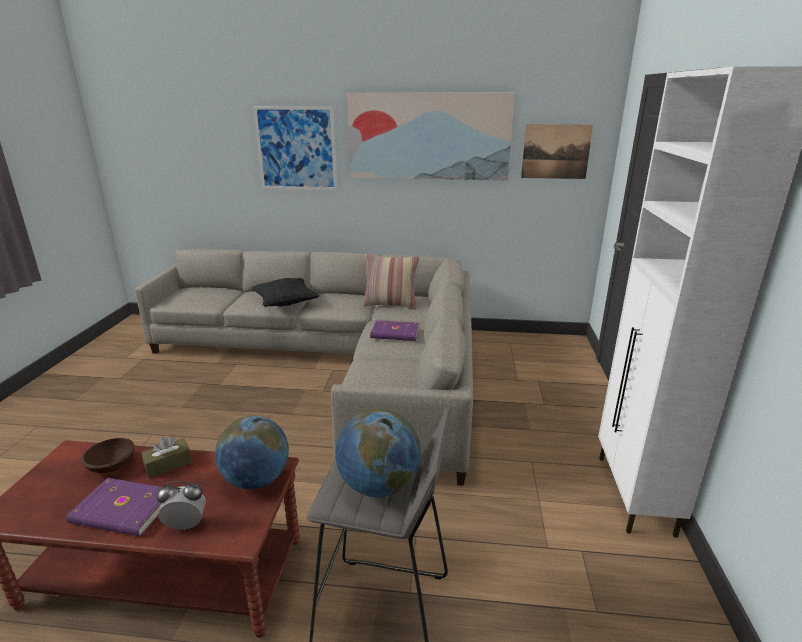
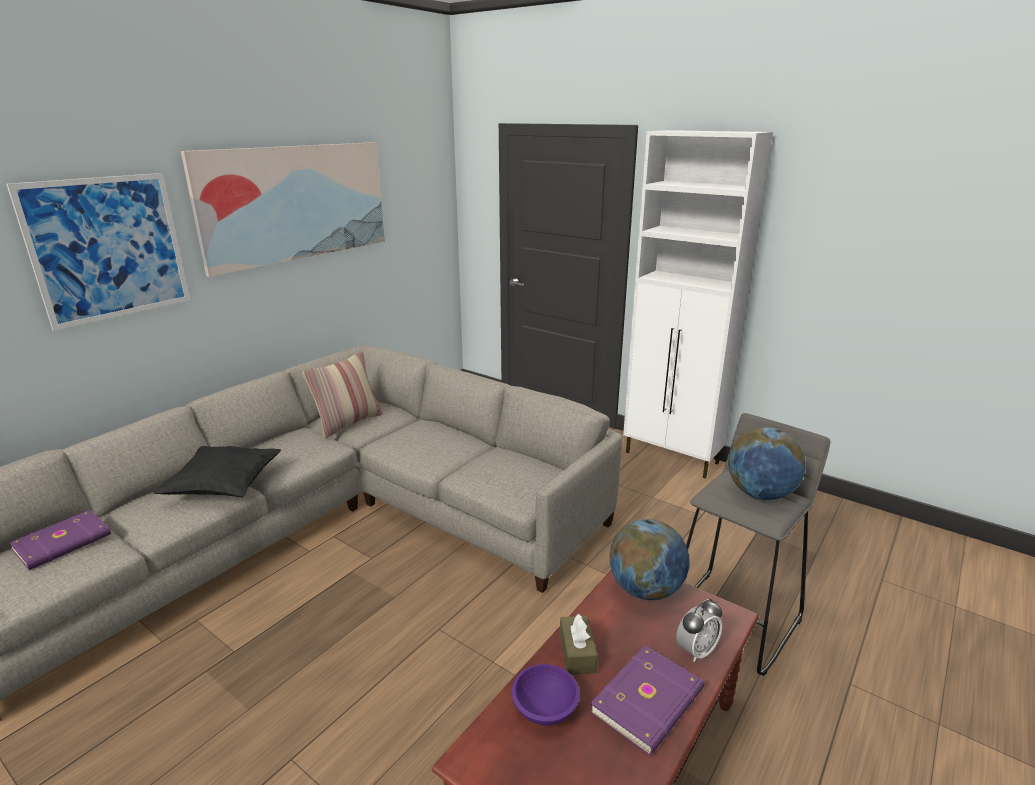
camera: 60 degrees left, 0 degrees up
brown bowl [81,438,135,473] -> purple bowl [512,664,580,725]
alarm clock [157,481,206,530] -> alarm clock turned 150 degrees counterclockwise [676,599,722,662]
purple book [370,320,419,341] -> purple book moved to [9,510,111,570]
picture [521,124,593,179] -> none

